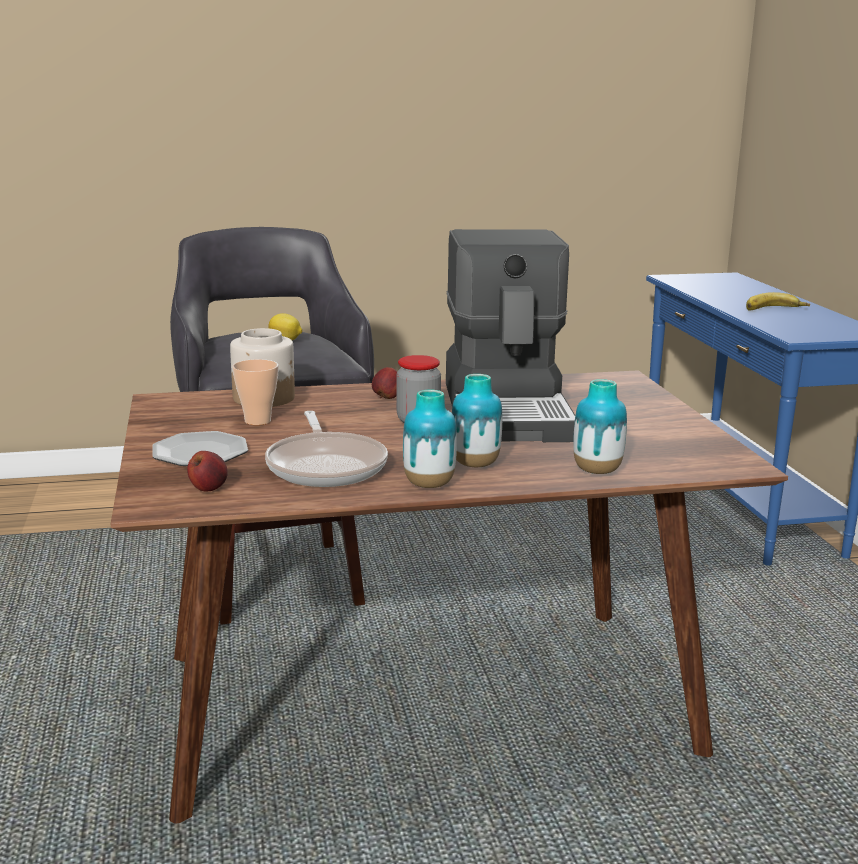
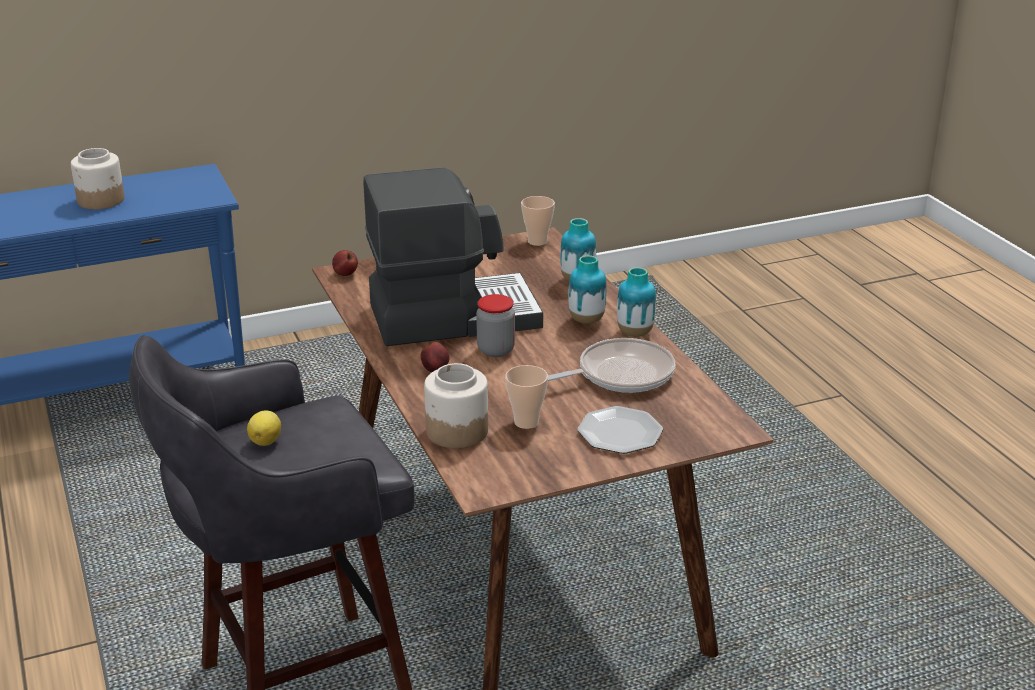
camera: 100 degrees left, 10 degrees up
apple [187,451,228,492] -> apple moved to [332,250,358,276]
banana [746,292,810,311] -> jar [71,148,124,209]
none -> cup [521,196,555,246]

